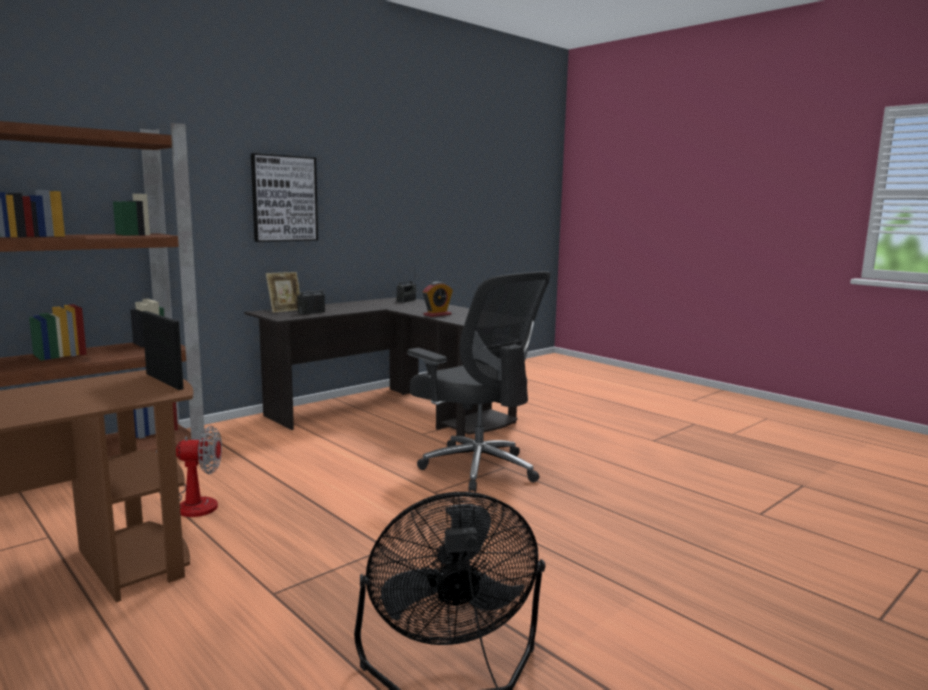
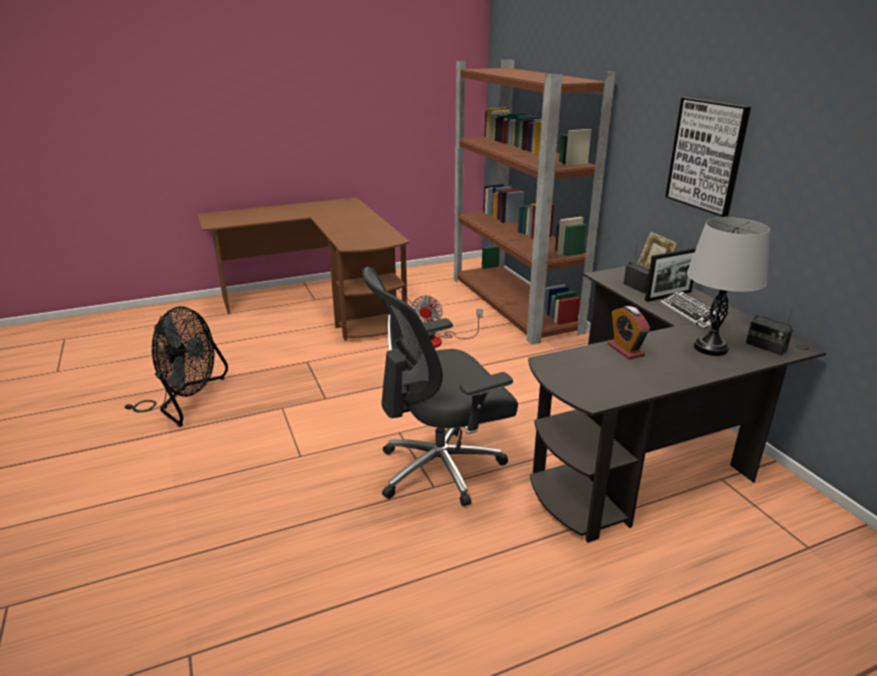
camera: 110 degrees right, 15 degrees up
picture frame [142,311,184,390] -> picture frame moved to [645,248,696,302]
none -> keyboard [660,290,723,329]
none -> grey table lamp [687,217,770,356]

